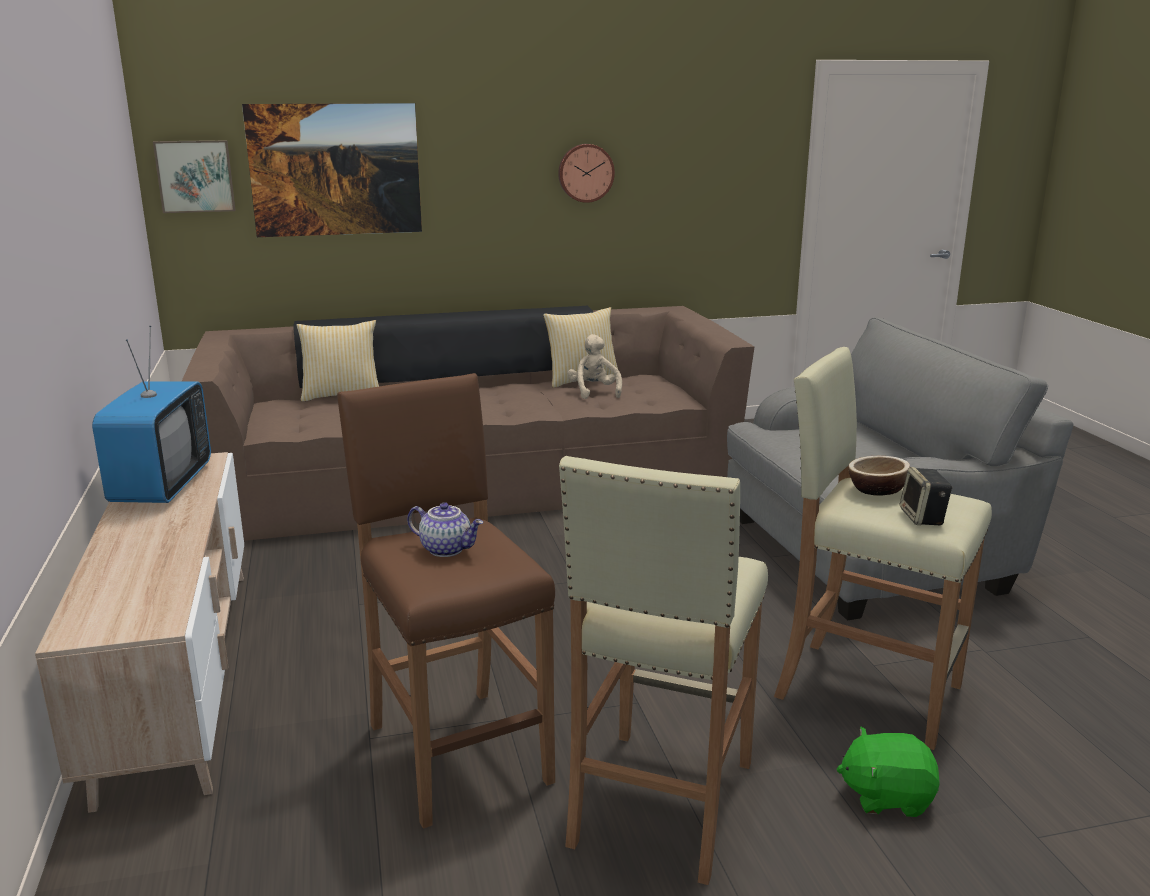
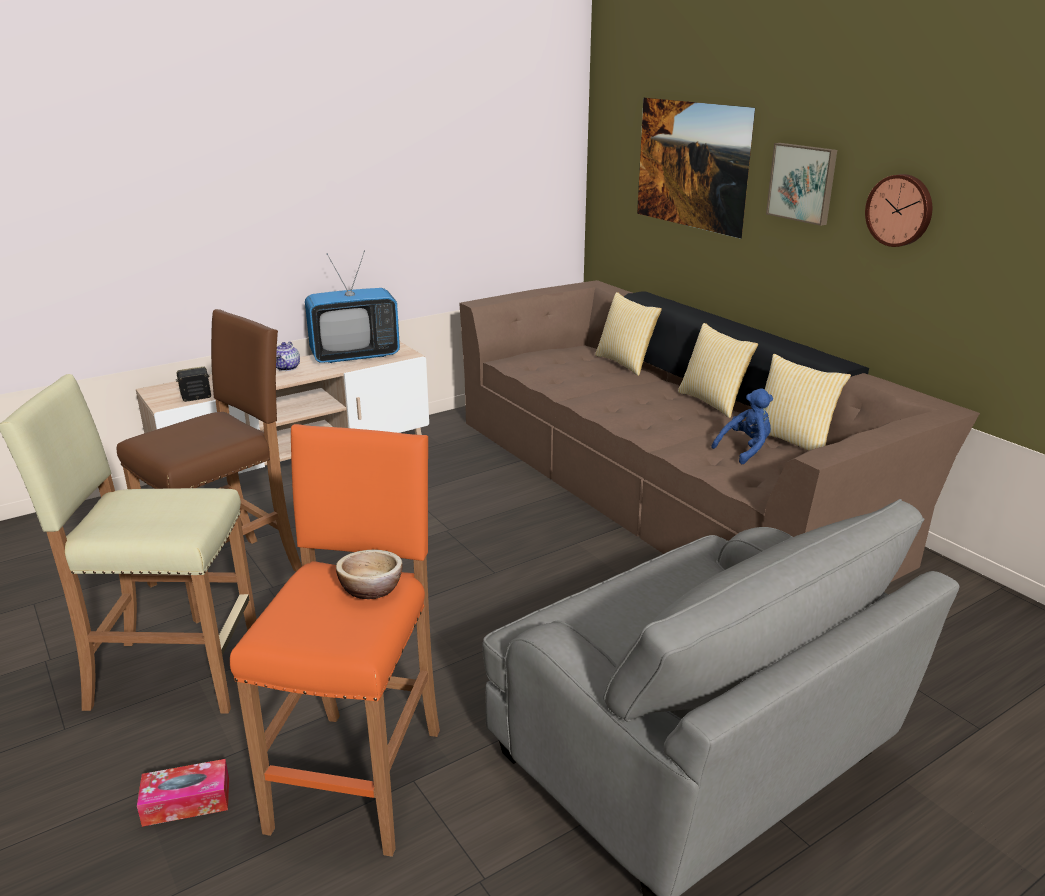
camera: 70 degrees right, 5 degrees up
picture [153,140,235,213] -> picture moved to [766,143,837,226]
teapot [407,502,483,557] -> teapot moved to [276,341,300,371]
beige plush toy [568,334,622,399] -> blue plush toy [711,388,773,464]
beige stool [774,347,992,750] -> orange stool [230,424,440,857]
green plush toy [837,727,940,817] -> tissue box [137,759,229,827]
speaker [900,467,953,525] -> speaker moved to [176,366,211,402]
none -> pillow [678,323,758,418]

